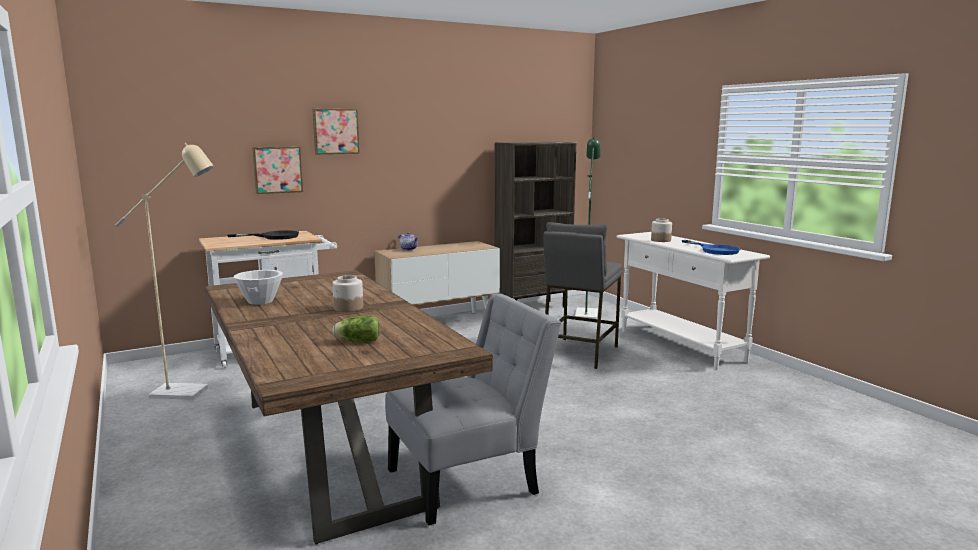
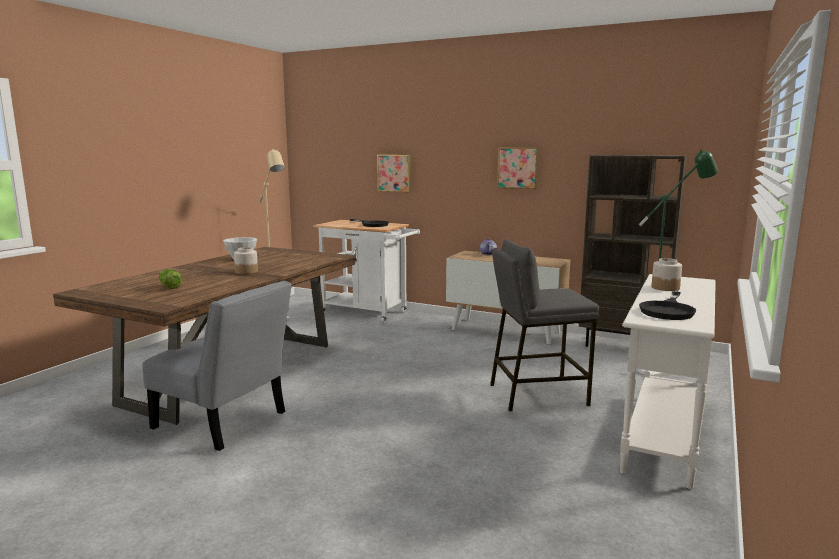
camera: 55 degrees right, 0 degrees up
picture [312,108,360,154] -> picture moved to [497,148,539,189]
blue frying pan [682,240,740,255] -> black frying pan [639,291,696,320]

